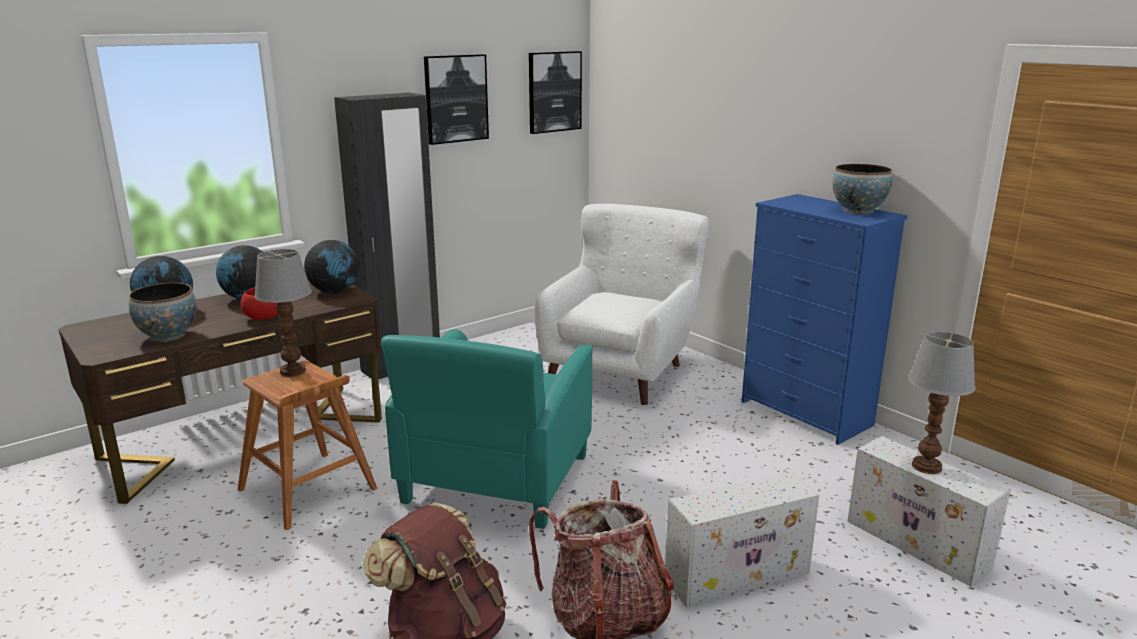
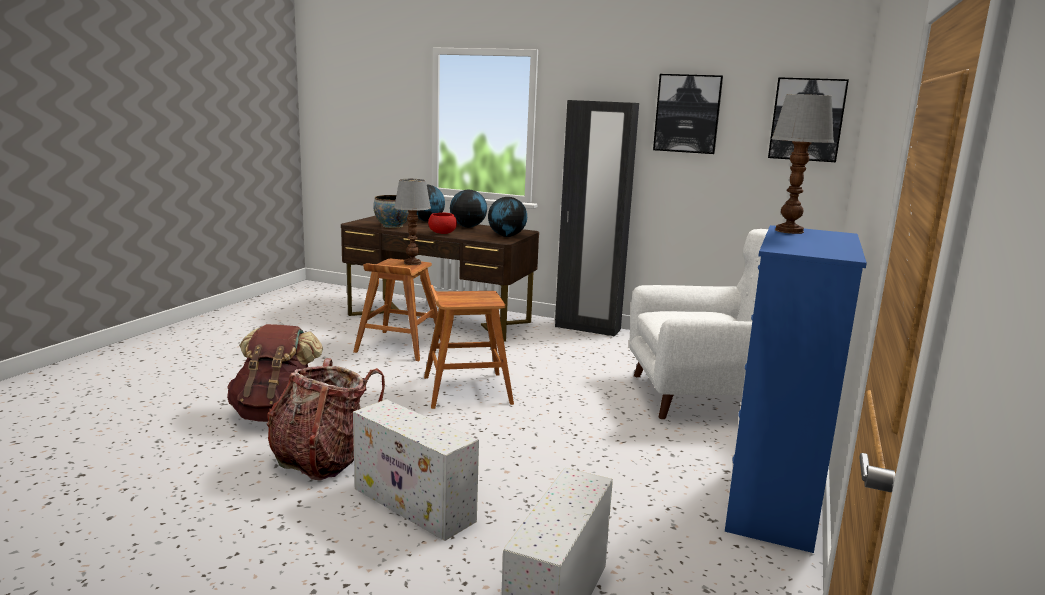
camera: 60 degrees right, 5 degrees down
turquoise armchair [381,329,593,529] -> brown stool [424,285,514,409]
bowl [832,164,892,214] -> none
table lamp [908,332,976,474] -> table lamp moved to [772,94,834,234]

